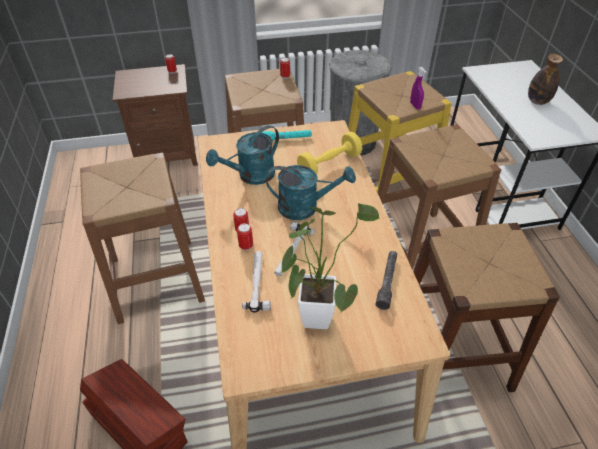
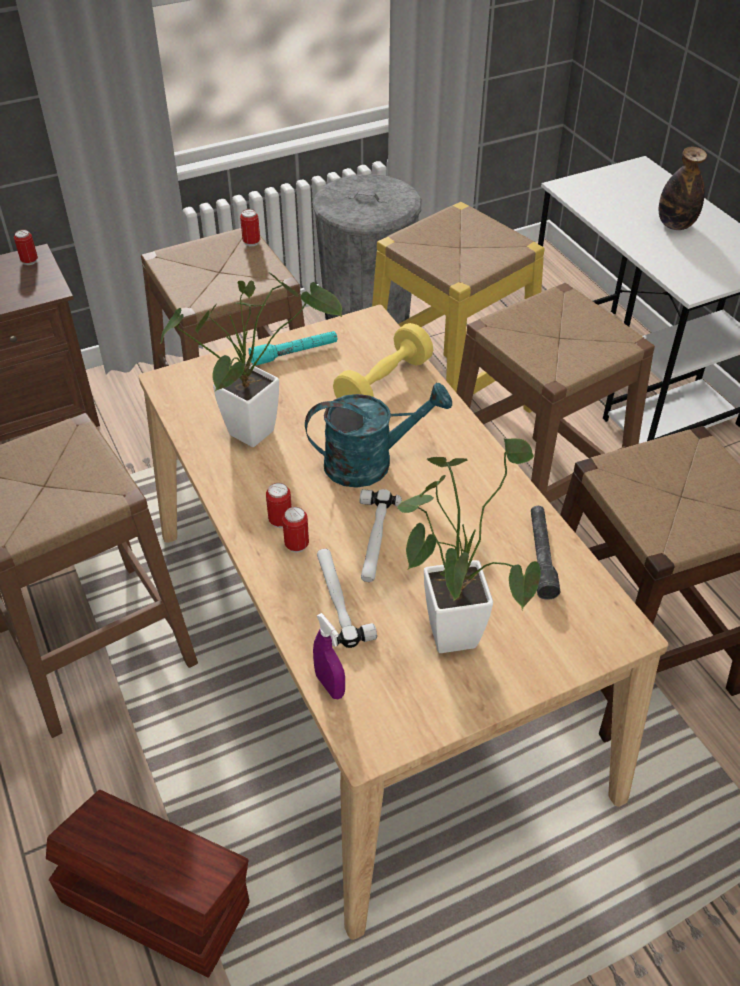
camera: 15 degrees left, 0 degrees up
turquoise watering can [206,125,279,185] -> potted plant [160,272,342,447]
purple spray bottle [410,67,427,109] -> purple spray bottle moved to [313,613,345,699]

